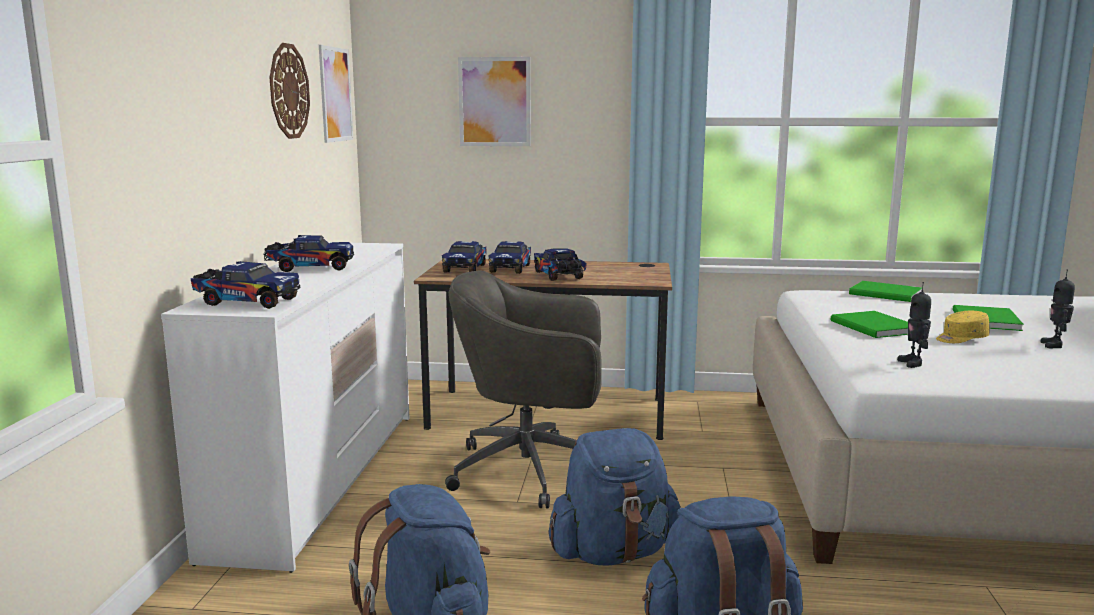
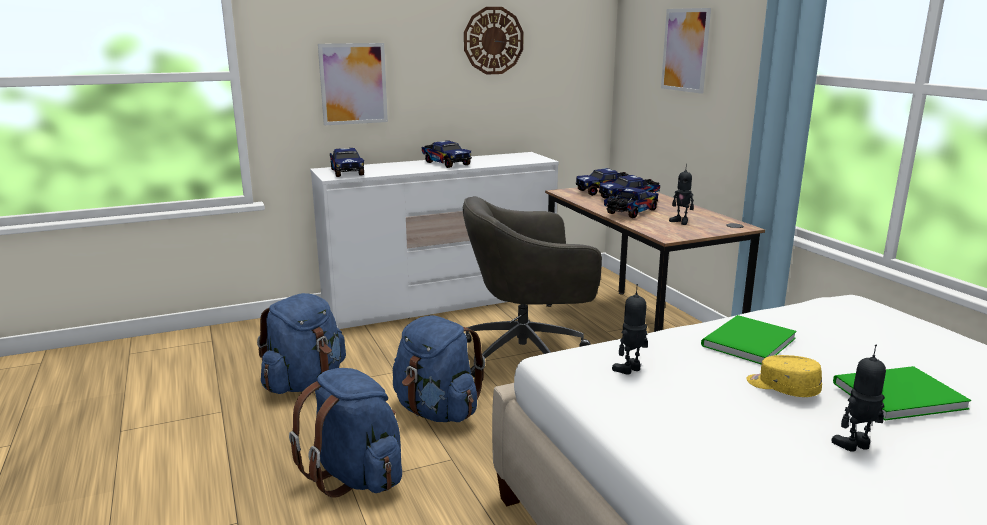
camera: 60 degrees right, 5 degrees up
picture [319,45,353,143] -> picture moved to [318,43,388,125]
grey office chair [445,270,602,509] -> grey office chair turned 75 degrees counterclockwise [463,196,602,378]
green book [849,281,922,302] -> none
none -> toy robot [669,164,694,225]

